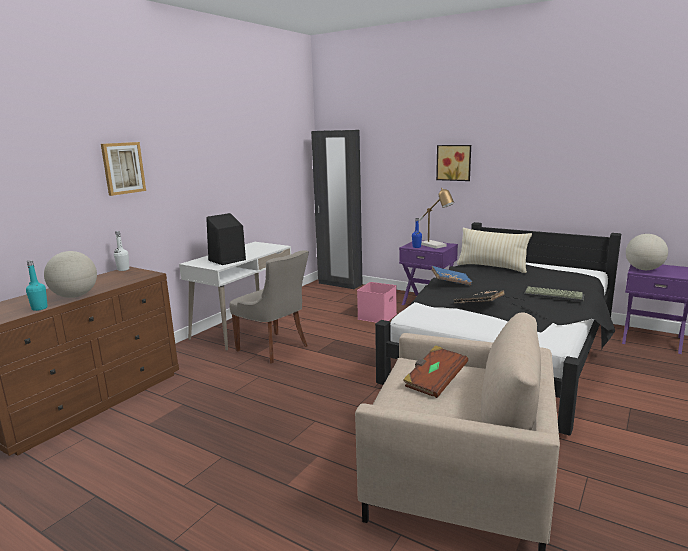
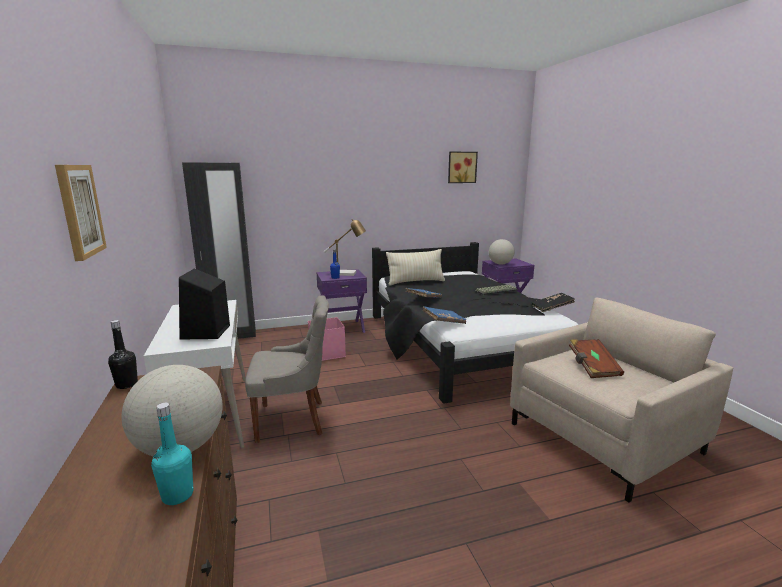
camera: 50 degrees left, 0 degrees up
white bottle [114,231,129,271] -> black bottle [108,320,138,389]
picture [436,145,471,181] -> picture moved to [448,152,478,183]
black book [454,290,505,303] -> black book moved to [532,293,575,312]
none -> blue book [422,306,466,324]

